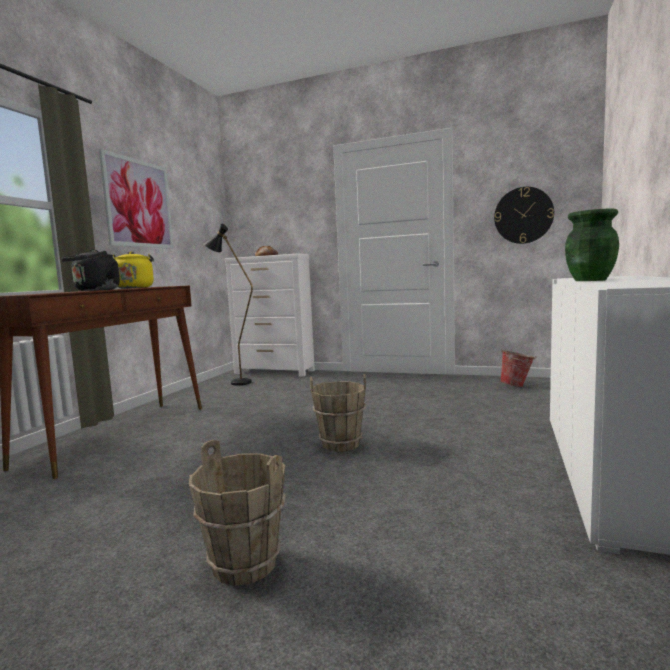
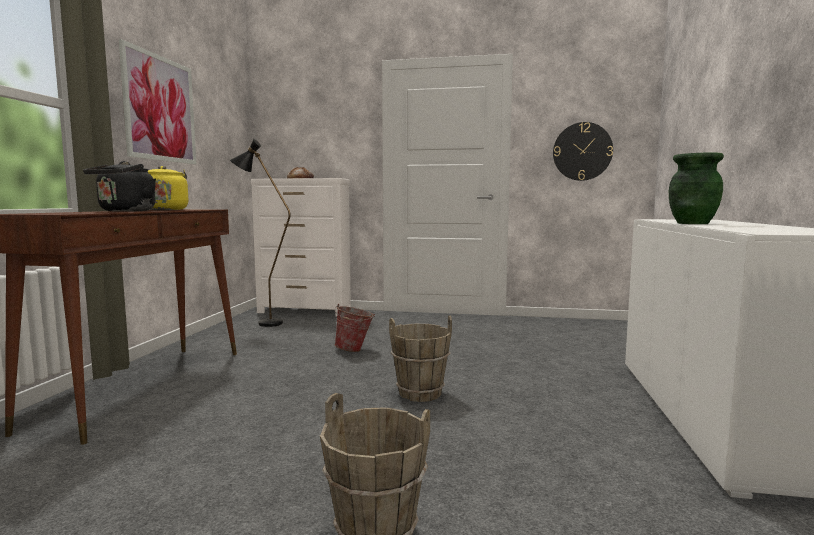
camera: 10 degrees left, 0 degrees up
bucket [500,349,536,387] -> bucket moved to [335,304,375,352]

